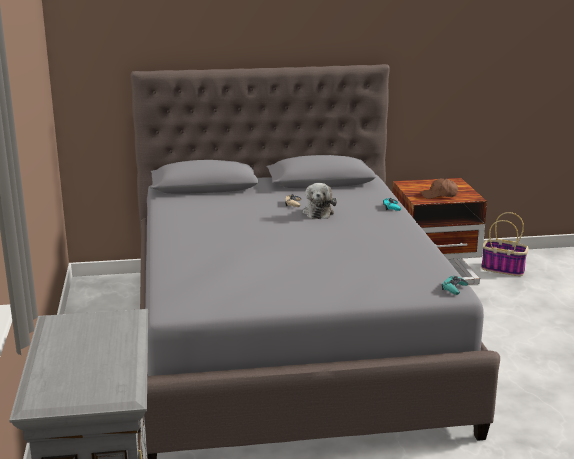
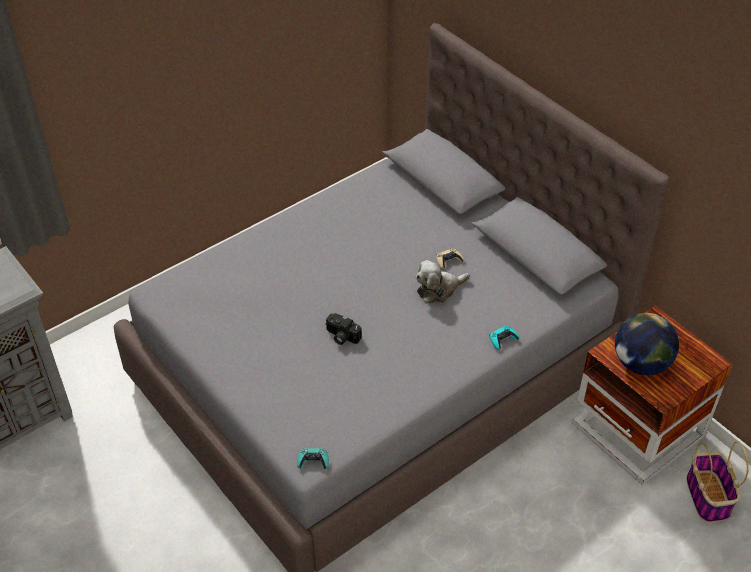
camera: 60 degrees right, 25 degrees up
brown cap [421,178,458,199] -> globe [615,313,679,375]
none -> camera [325,313,362,345]

